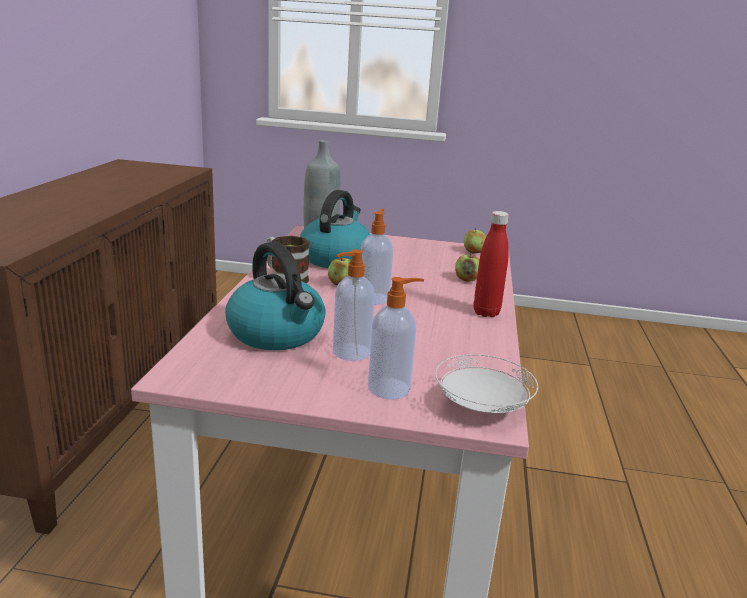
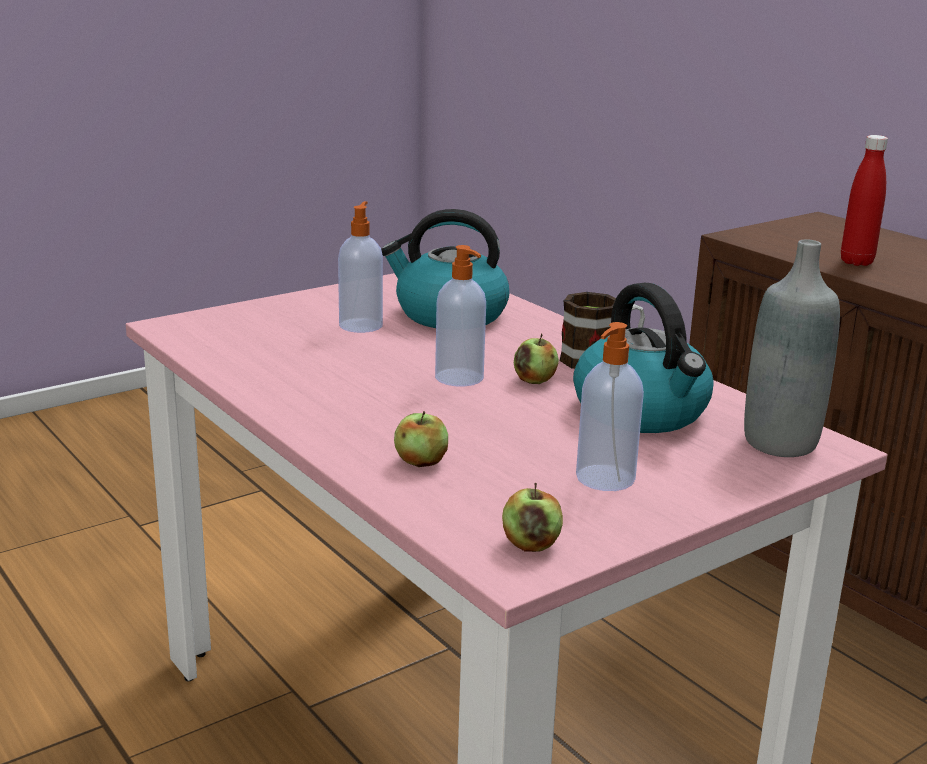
camera: 135 degrees right, 0 degrees up
soap dispenser [368,277,424,399] -> soap dispenser moved to [576,322,644,491]
white plate [435,354,538,413] -> none
red bottle [473,211,509,317] -> red bottle moved to [841,135,888,266]

